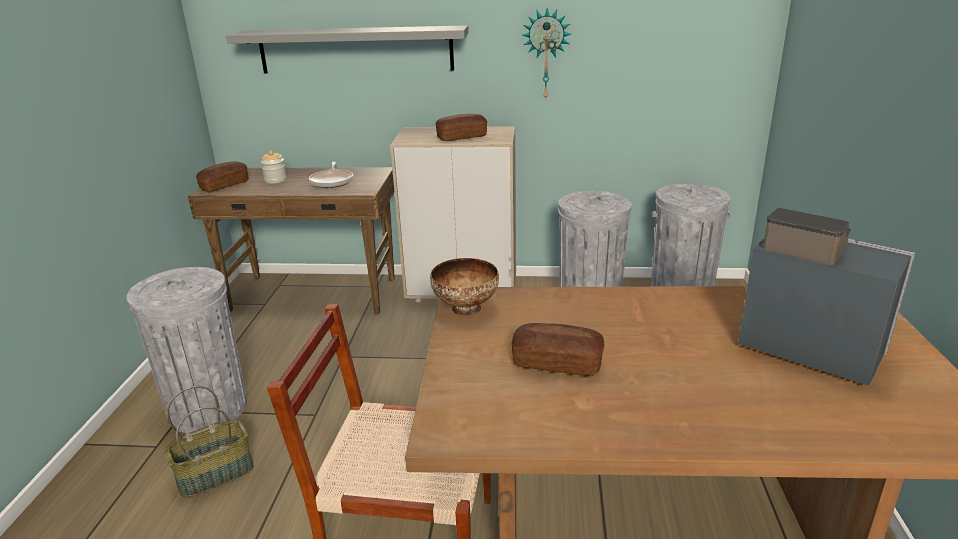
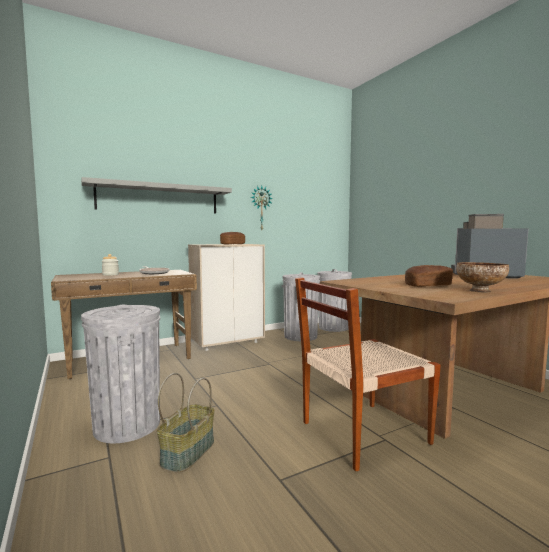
camera: 35 degrees left, 20 degrees down
bread [196,161,249,192] -> none
bowl [430,258,499,316] -> bowl moved to [456,262,509,293]

